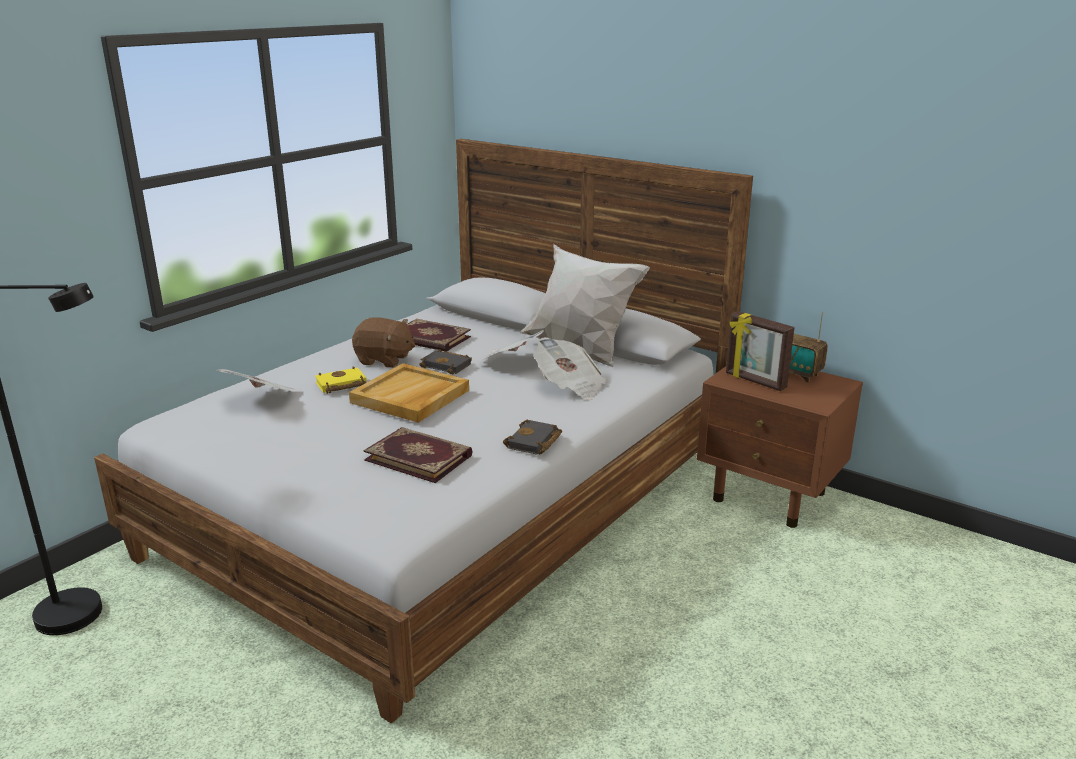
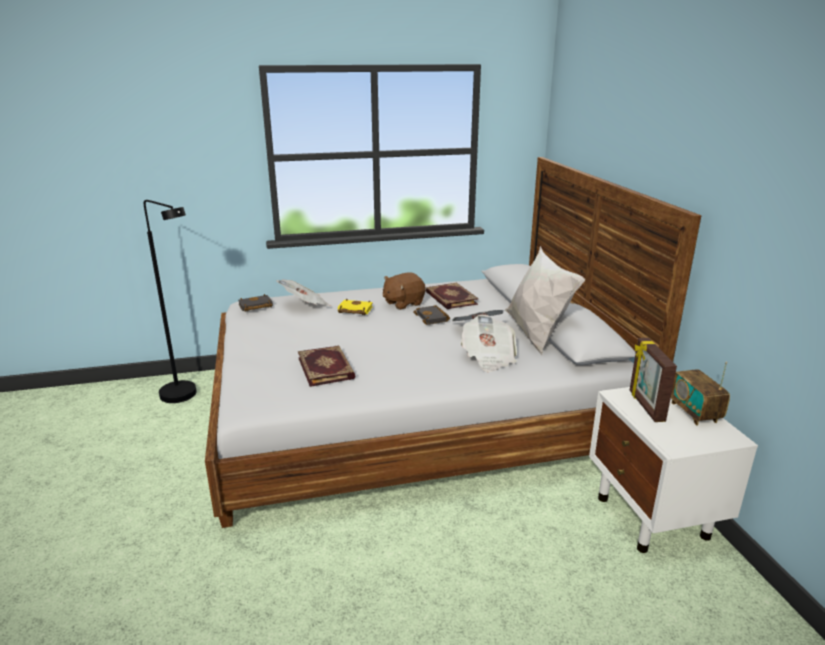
camera: 40 degrees right, 0 degrees up
beige tray [349,363,469,423] -> none
brown plush toy [352,317,416,368] -> brown plush toy turned 90 degrees clockwise [383,272,426,310]
black book [503,419,562,455] -> black book moved to [238,294,273,312]
brown nightstand [697,366,863,528] -> white nightstand [589,387,758,553]

